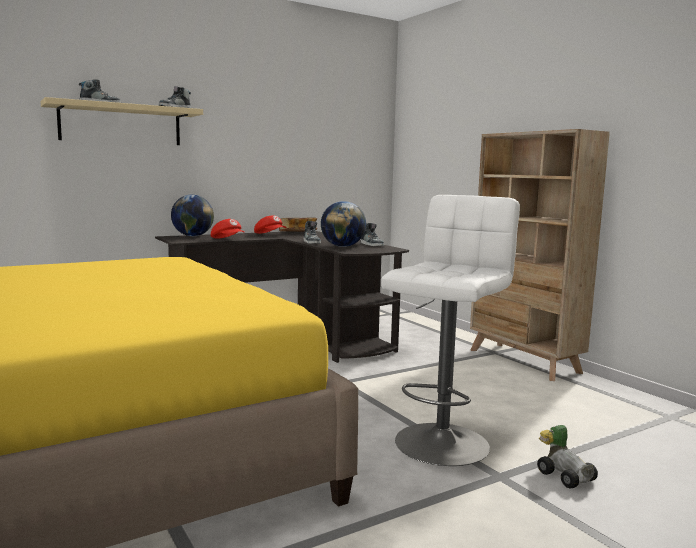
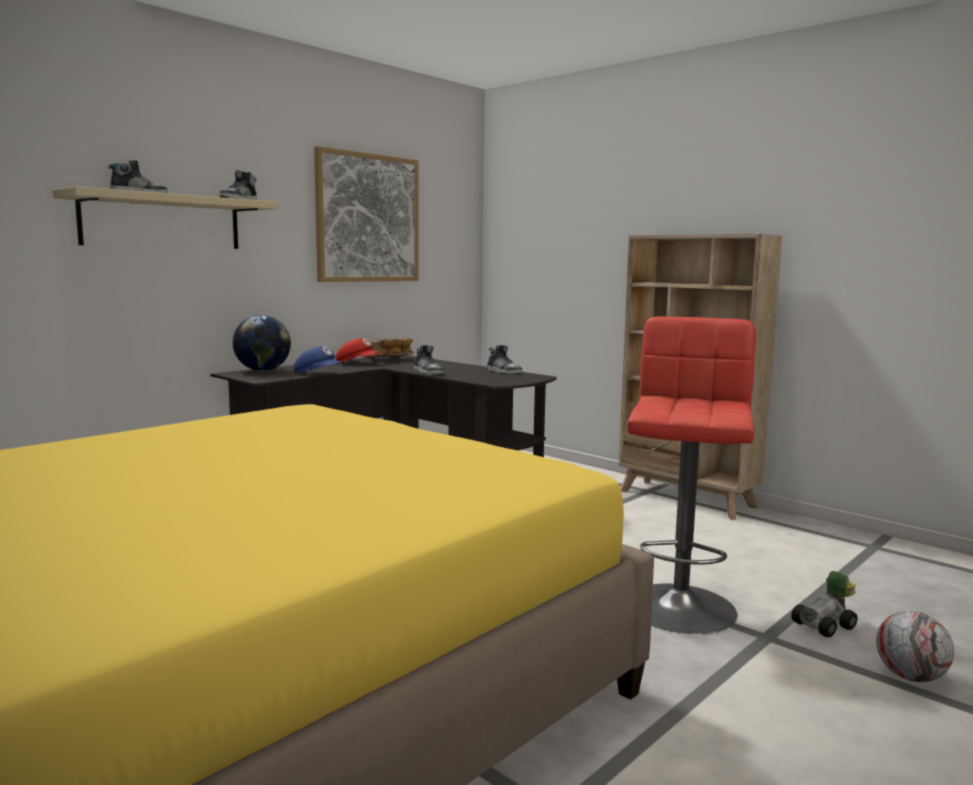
camera: 15 degrees left, 0 degrees up
red cap [211,219,245,239] -> blue cap [294,346,343,373]
globe [321,201,366,247] -> none
white stool [381,195,520,466] -> red stool [627,316,756,634]
toy car [537,425,598,489] -> toy car turned 105 degrees clockwise [791,571,858,637]
none -> picture [314,146,419,282]
none -> football [876,611,954,682]

